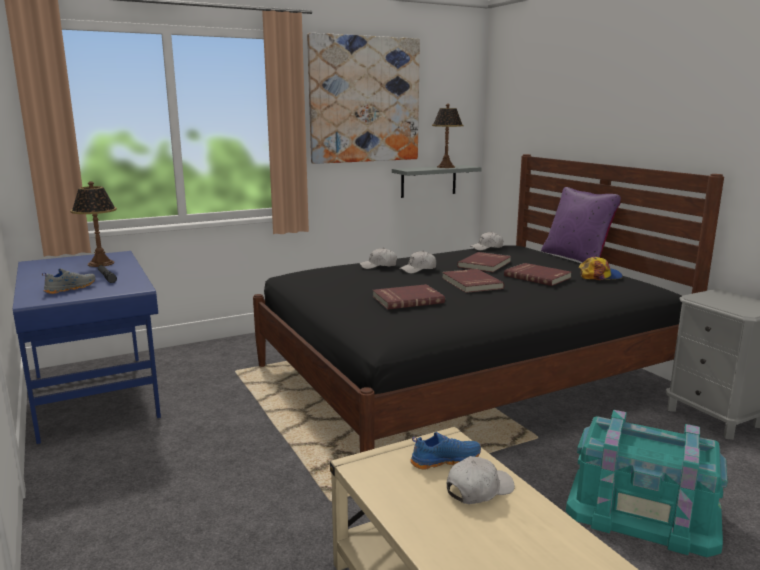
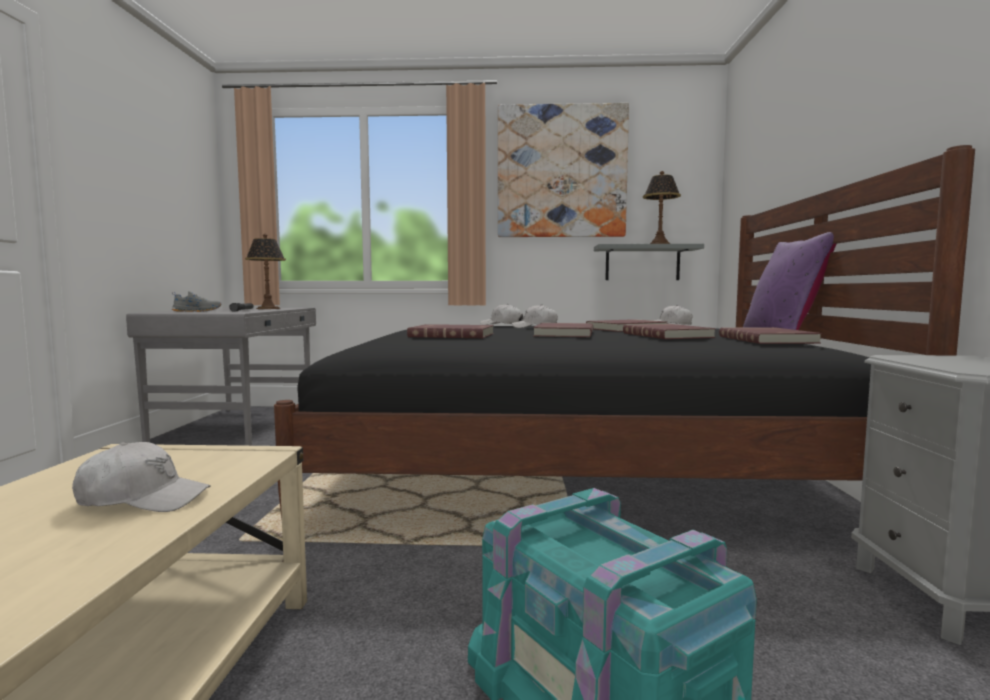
camera: 30 degrees right, 10 degrees down
blue desk [13,251,161,444] -> grey desk [126,308,316,446]
blue shoe [410,432,481,470] -> none
cap [579,257,623,280] -> red book [719,327,822,344]

